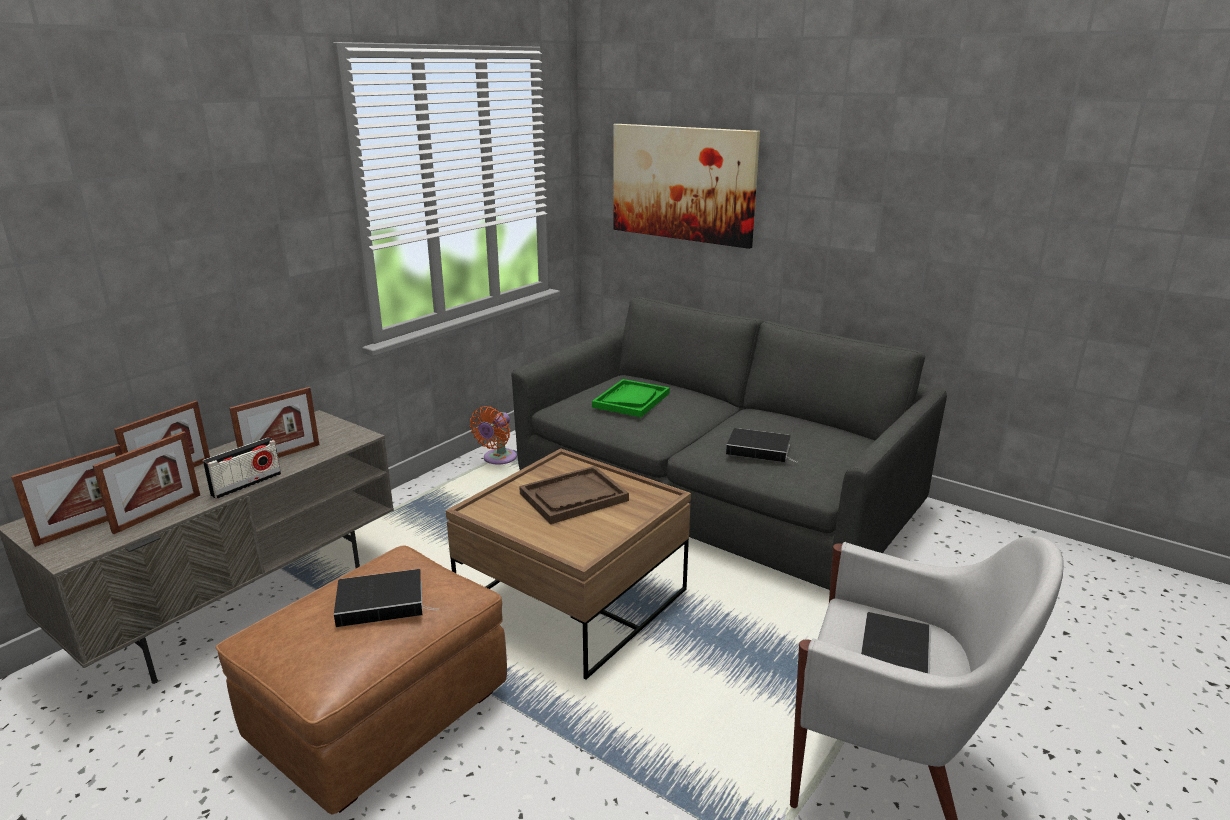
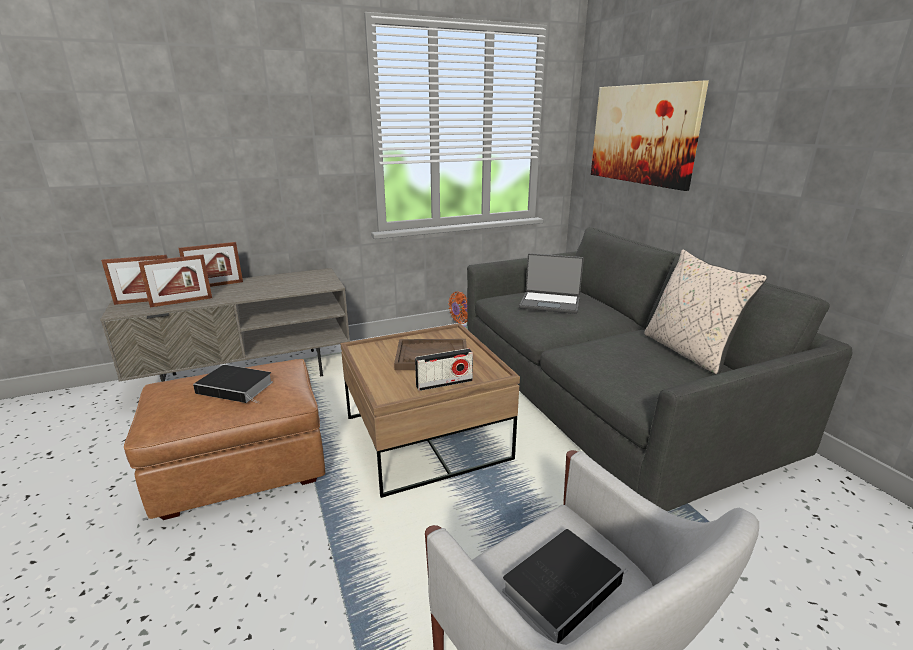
camera: 30 degrees right, 0 degrees up
radio [203,437,281,499] -> radio moved to [415,348,473,391]
picture frame [229,387,320,458] -> none
green tray [592,379,670,417] -> laptop [519,253,584,314]
book [726,428,797,462] -> none
none -> beige pillow [644,249,767,375]

